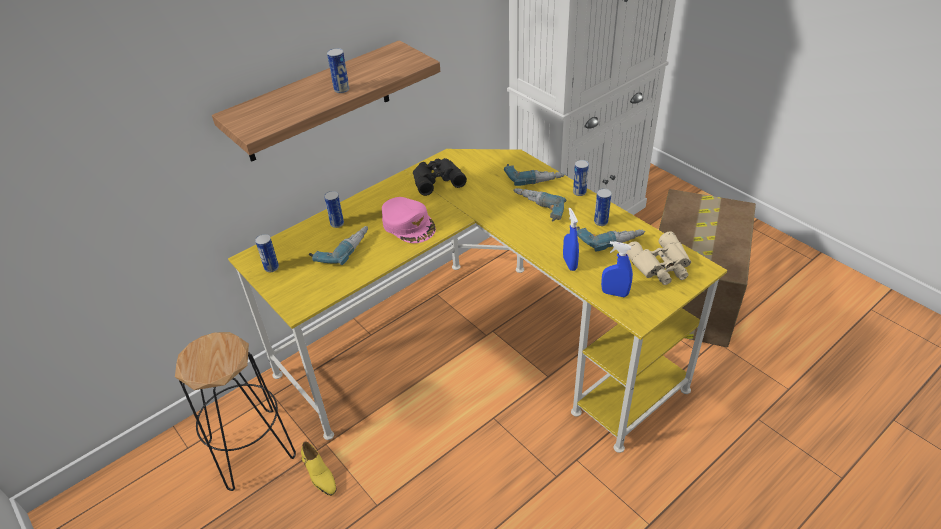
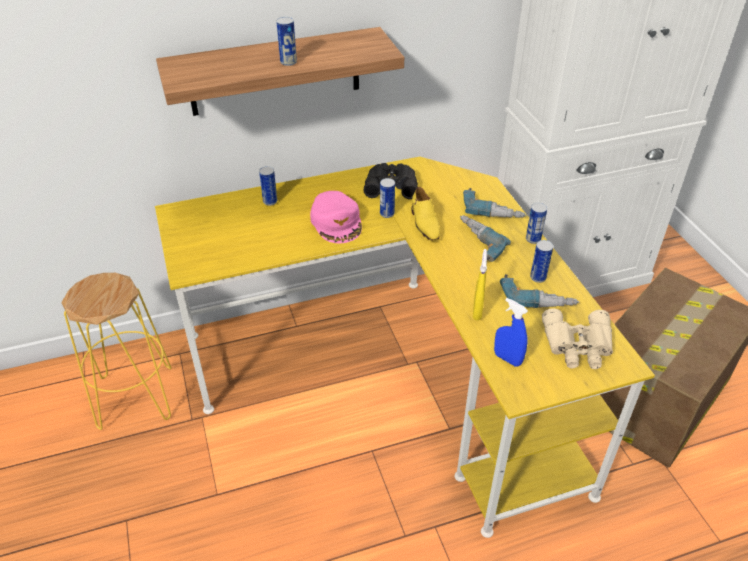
camera: 20 degrees right, 0 degrees up
black stool [175,332,296,491] -> yellow stool [61,273,172,430]
can [255,234,279,272] -> can moved to [380,178,395,218]
yellow shoe [301,442,336,496] -> yellow shoe moved to [411,187,440,241]
power drill [309,226,368,265] -> none
blue spray bottle [563,208,579,271] -> yellow spray bottle [473,249,487,320]

